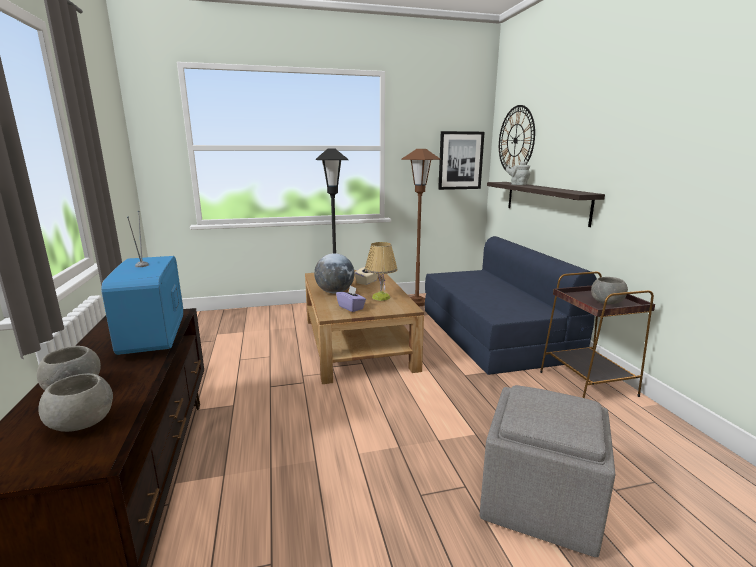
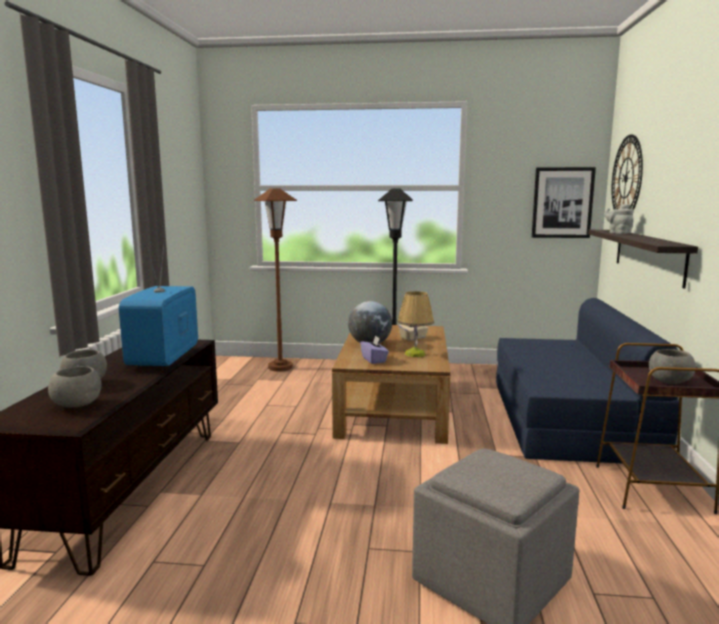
camera: 20 degrees right, 5 degrees down
brown floor lamp [401,149,441,306] -> brown floor lamp moved to [254,189,297,371]

